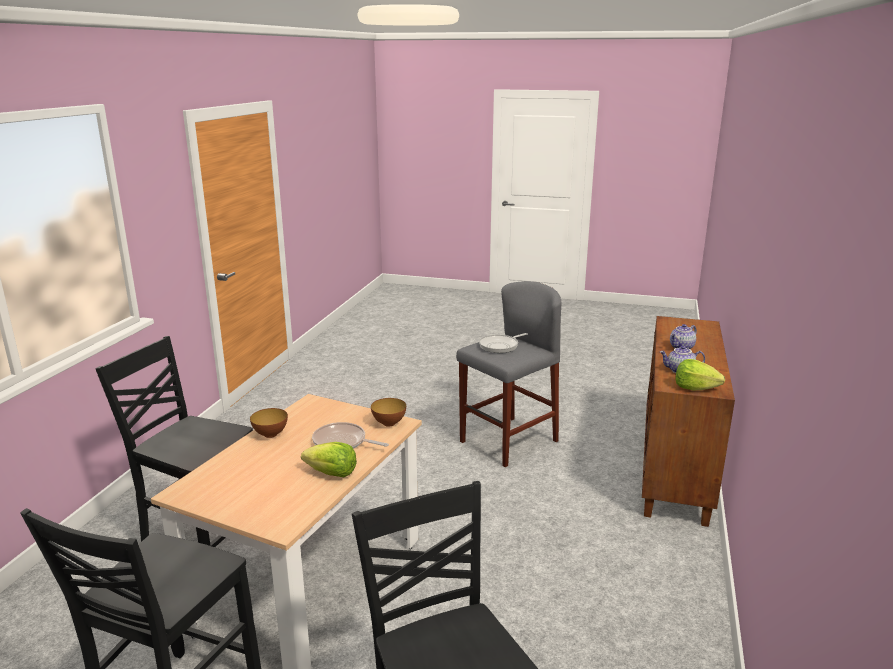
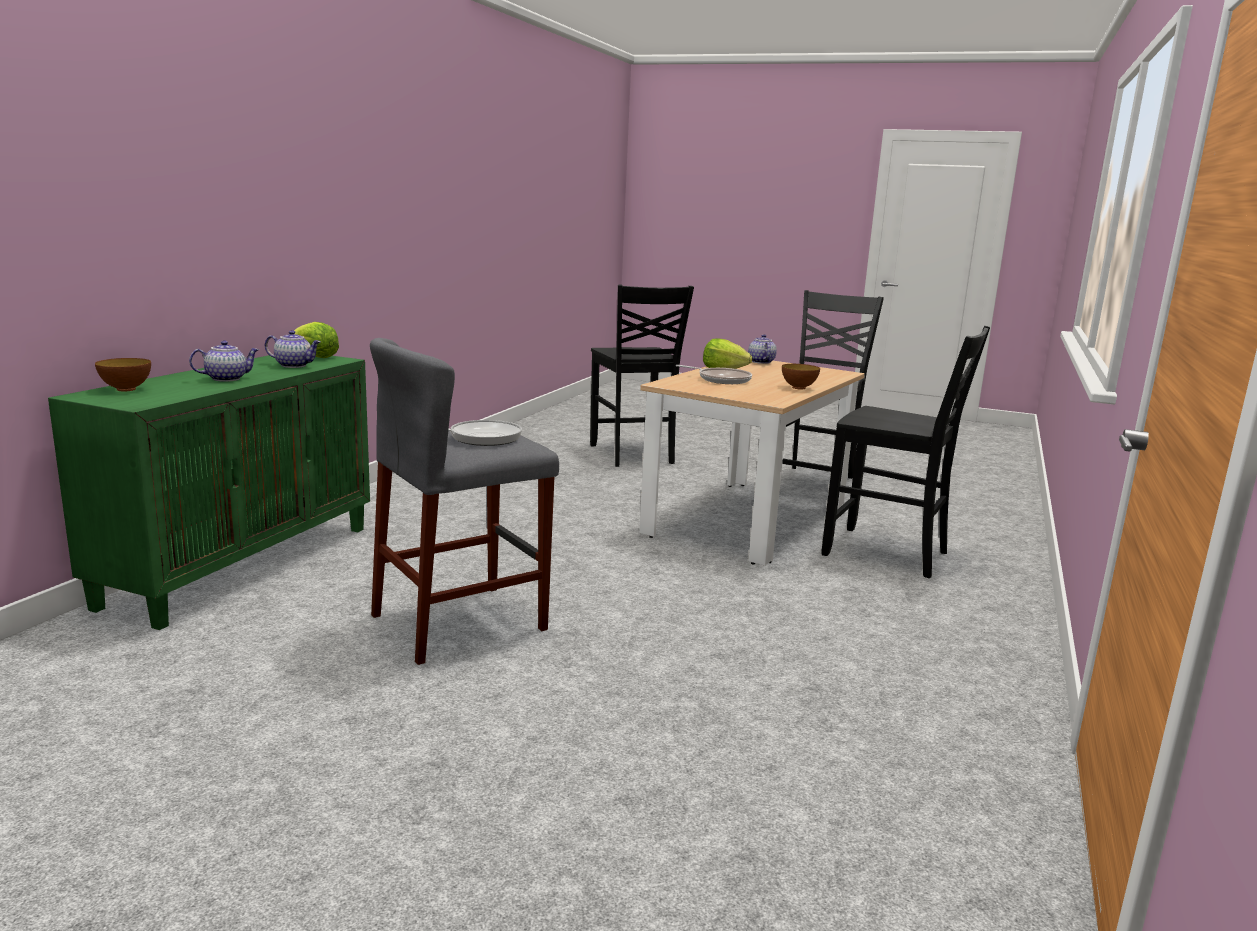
camera: 175 degrees left, 5 degrees down
bowl [371,398,406,427] -> bowl moved to [95,358,151,391]
brown cabinet [642,316,735,527] -> green cabinet [48,354,370,630]
none -> teapot [748,334,777,364]

